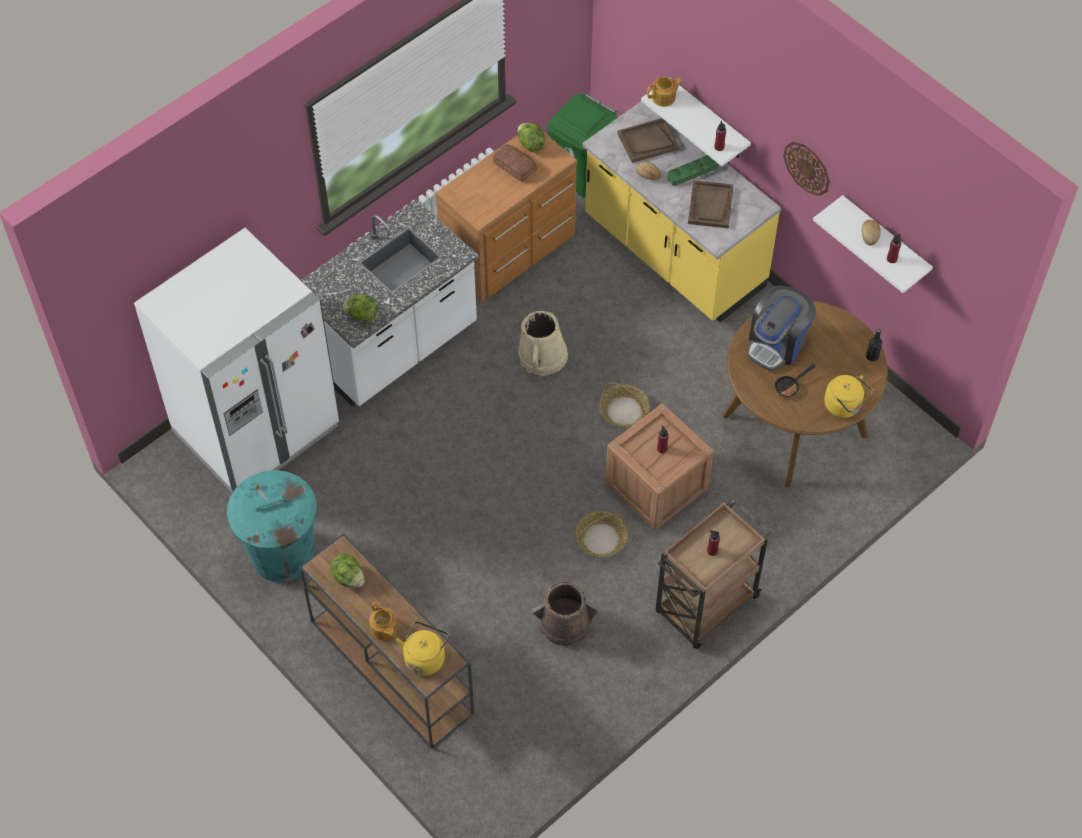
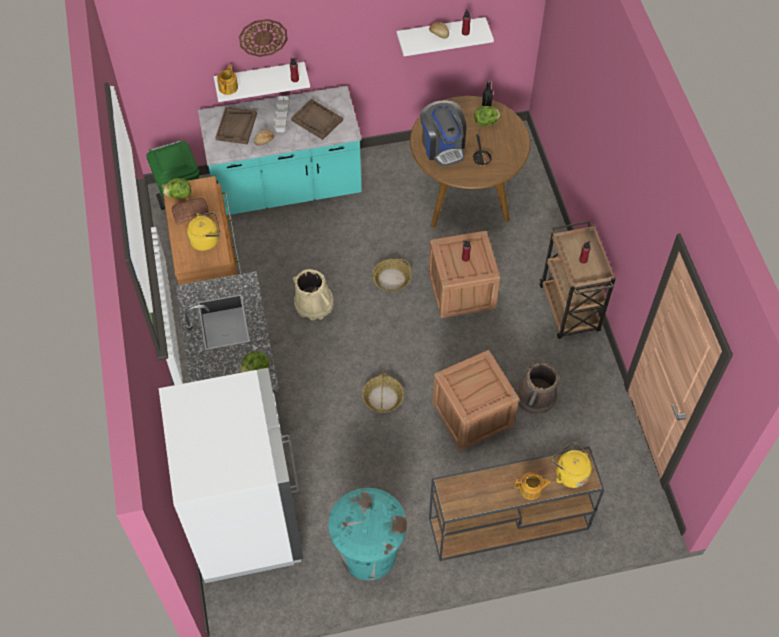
camera: 60 degrees left, 0 degrees up
lettuce [331,553,365,588] -> lettuce moved to [474,106,501,126]
basket [575,511,628,557] -> basket moved to [362,371,404,413]
yellow counter [583,101,781,322] -> turquoise counter [198,86,362,215]
green tray [667,155,719,186] -> grey tray [274,96,289,132]
wall clock [783,142,830,196] -> wall clock moved to [239,19,288,57]
yellow kettle [824,375,873,418] -> yellow kettle moved to [187,212,220,251]
none -> crate [432,350,519,451]

